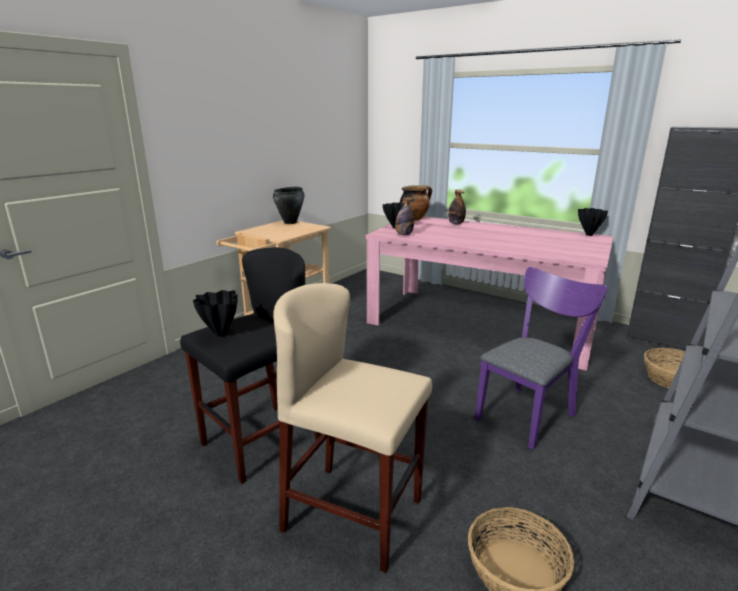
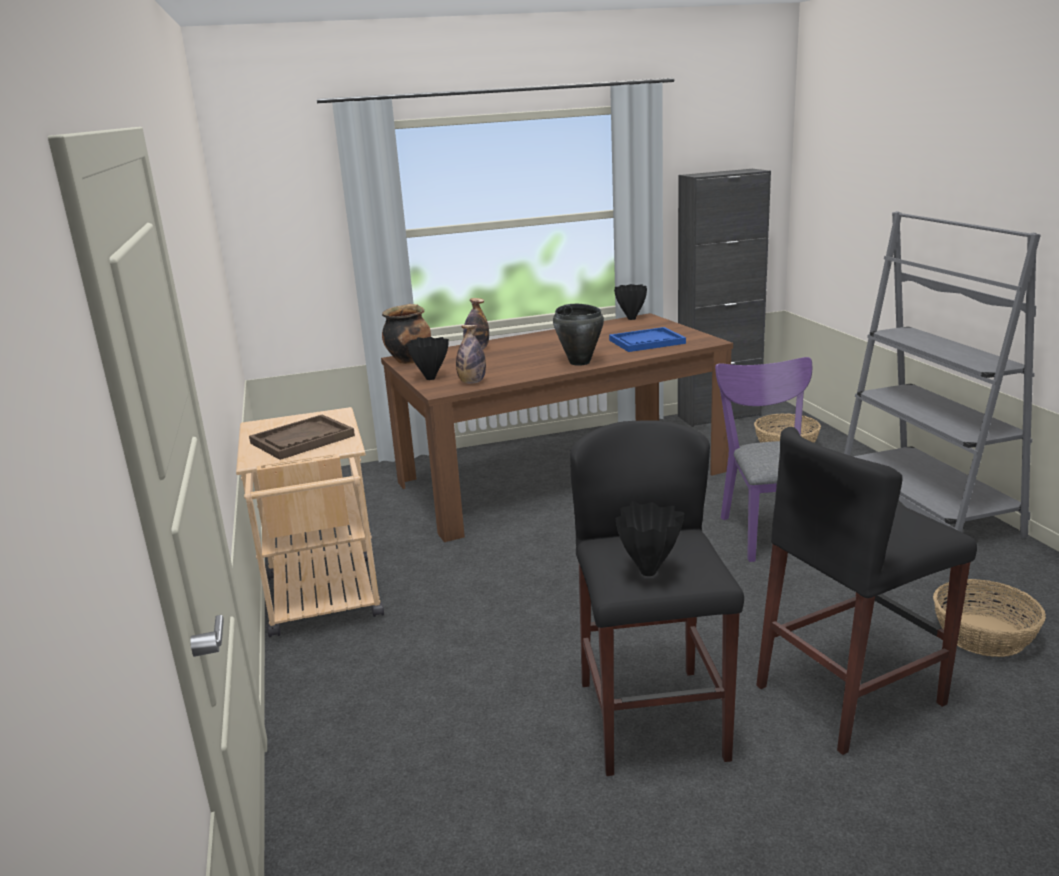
camera: 50 degrees left, 0 degrees up
black cooking pot [273,187,305,224] -> black cooking pot moved to [553,304,604,366]
beige stool [273,283,432,573] -> black stool [756,427,977,755]
pink dining table [365,216,614,371] -> brown dining table [381,313,733,542]
none -> brown tray [249,415,355,460]
none -> blue tray [609,327,686,352]

